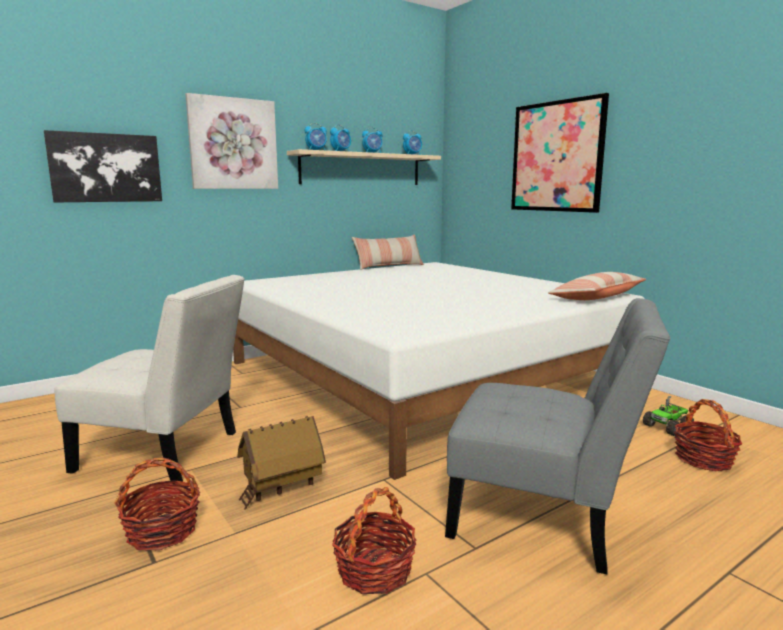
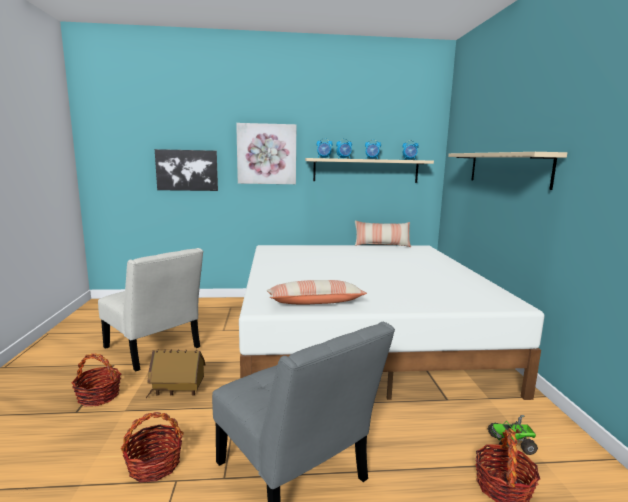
camera: 30 degrees right, 0 degrees up
picture [511,93,609,213] -> beige shelf [448,152,567,190]
pillow [548,272,646,300] -> pillow moved to [267,280,367,304]

